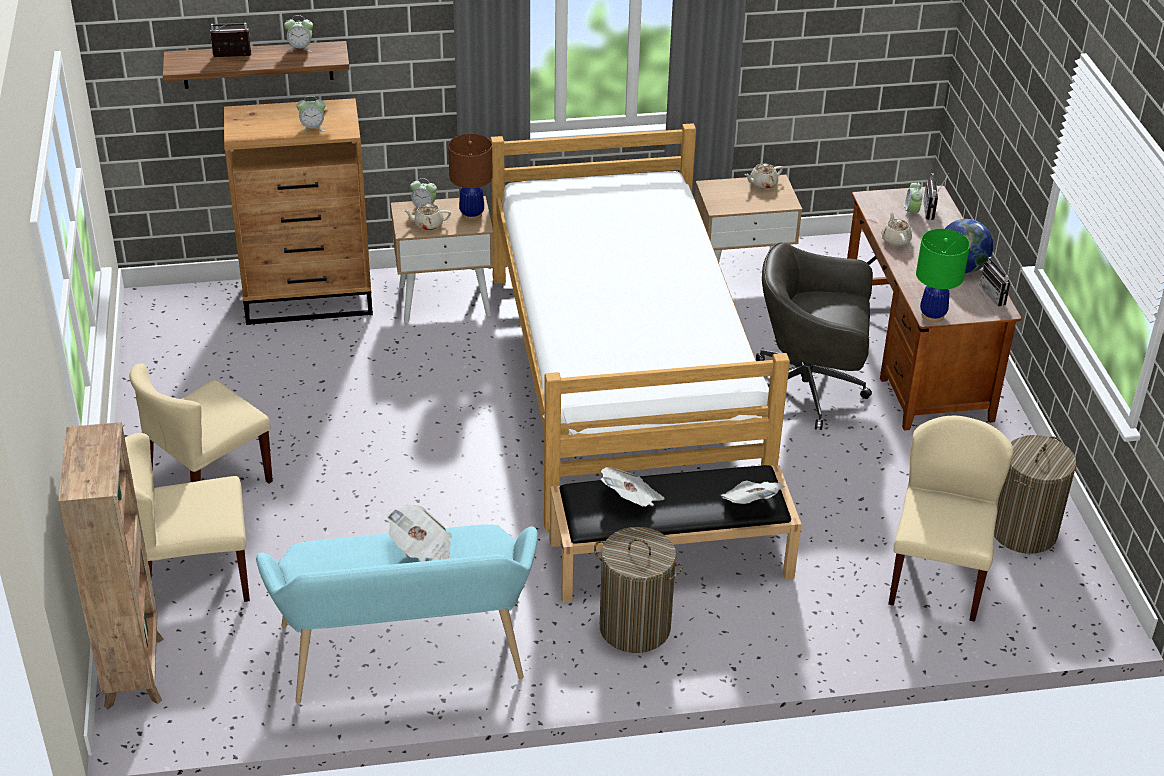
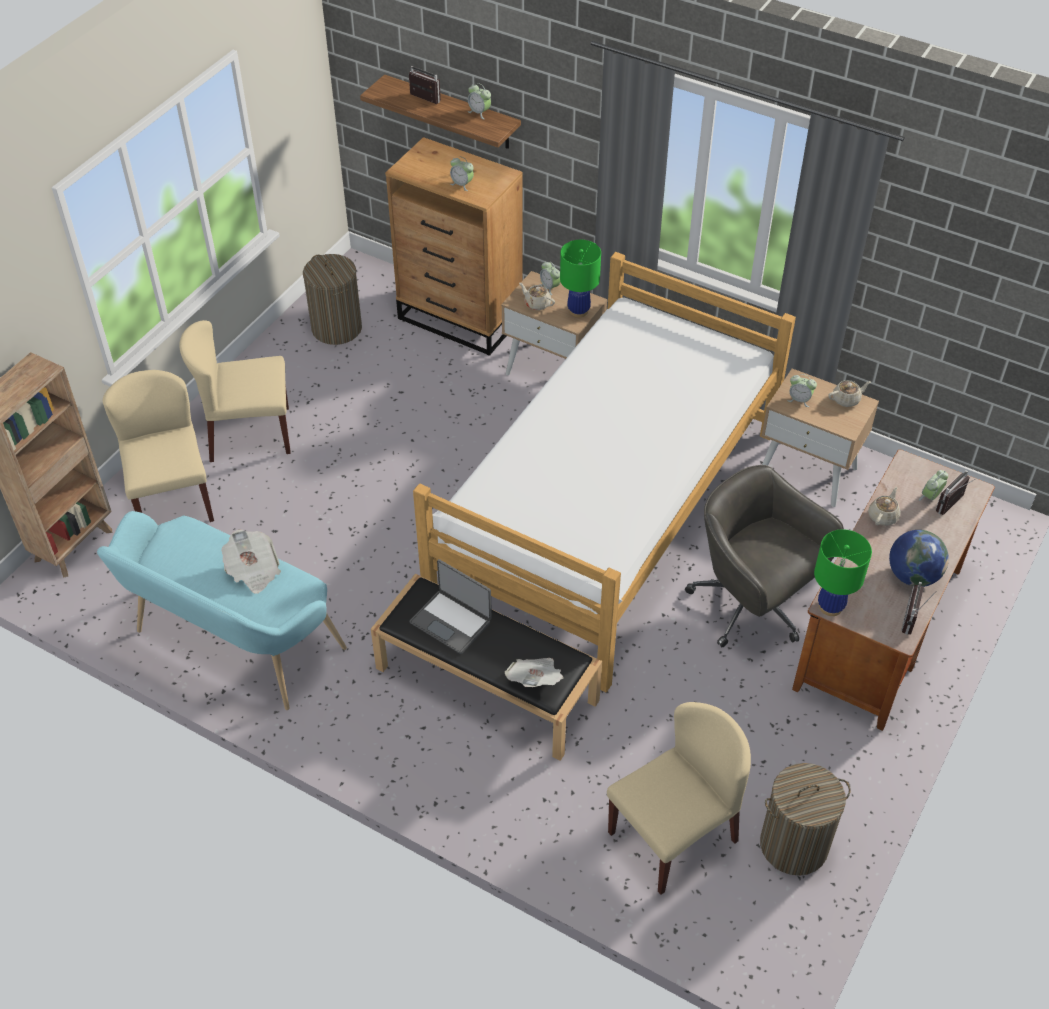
camera: 40 degrees right, 10 degrees up
beige chair [125,433,250,602] -> beige chair turned 45 degrees clockwise [103,370,214,522]
brown table lamp [448,134,493,220] -> green table lamp [560,240,601,317]
laundry basket [594,527,683,653] -> laundry basket moved to [303,254,362,345]
newspaper [601,467,664,507] -> laptop [409,559,492,654]
beige teapot [744,163,783,189] -> beige teapot turned 150 degrees clockwise [828,380,871,407]
none -> alarm clock [787,374,817,407]

